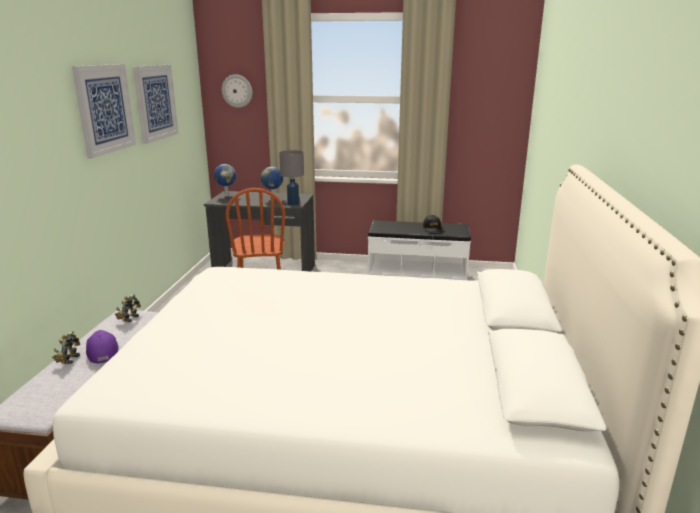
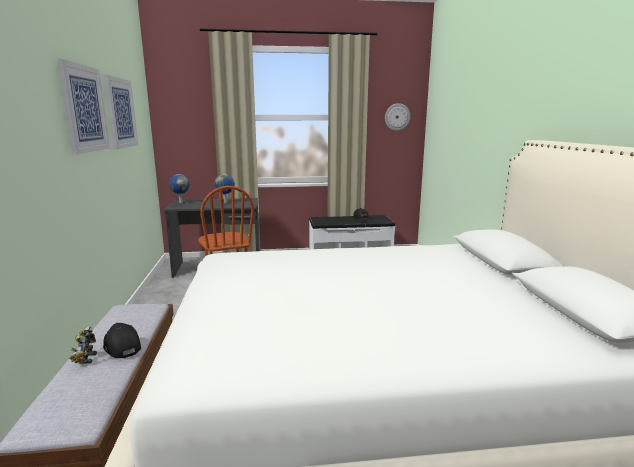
camera: 15 degrees left, 5 degrees down
purple cap [86,330,118,364] -> black cap [103,323,141,358]
toy robot [115,294,141,322] -> none
wall clock [222,74,252,108] -> wall clock moved to [385,103,411,131]
grey table lamp [279,150,304,206] -> none

